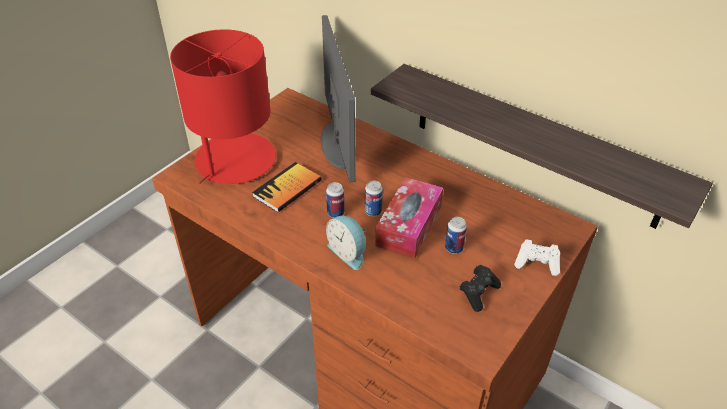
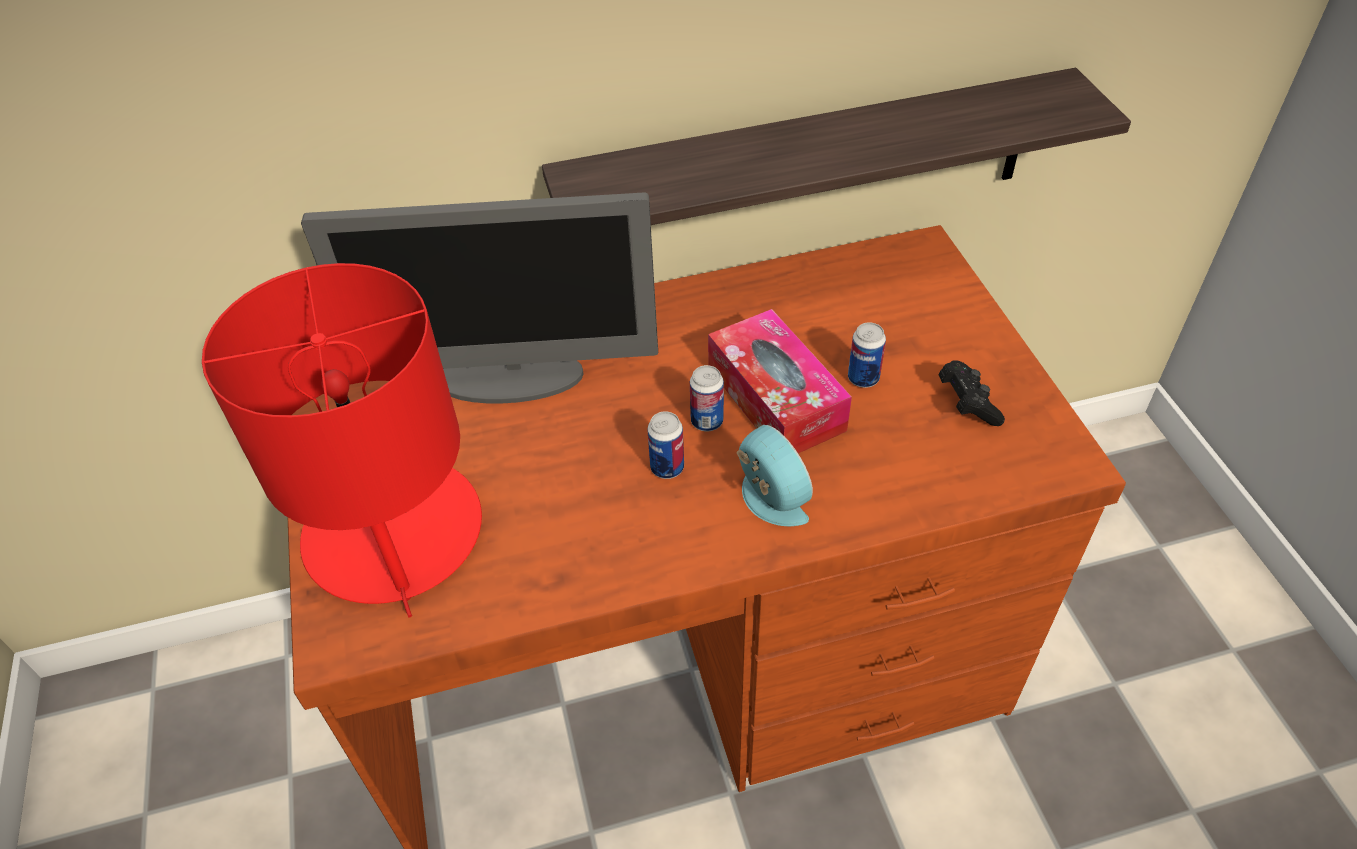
camera: 50 degrees left, 5 degrees up
book [252,162,322,212] -> none
monitor [321,15,356,182] -> monitor turned 150 degrees clockwise [301,193,658,404]
alarm clock [326,215,366,270] -> alarm clock turned 120 degrees counterclockwise [737,425,813,526]
white game controller [514,239,560,276] -> none

